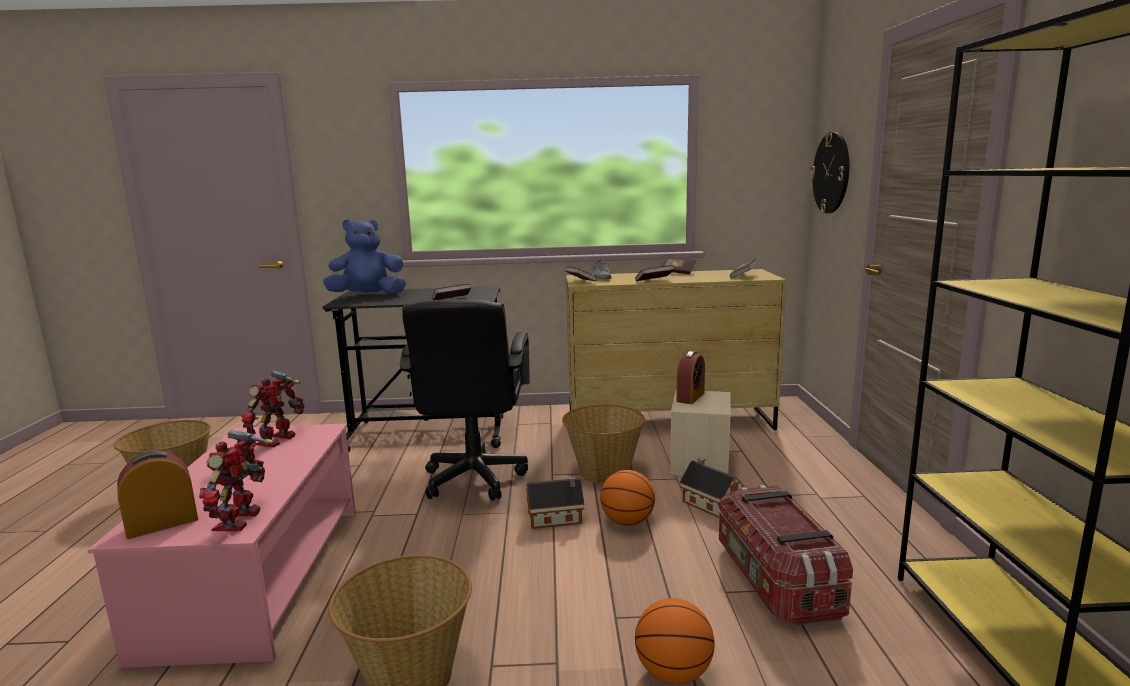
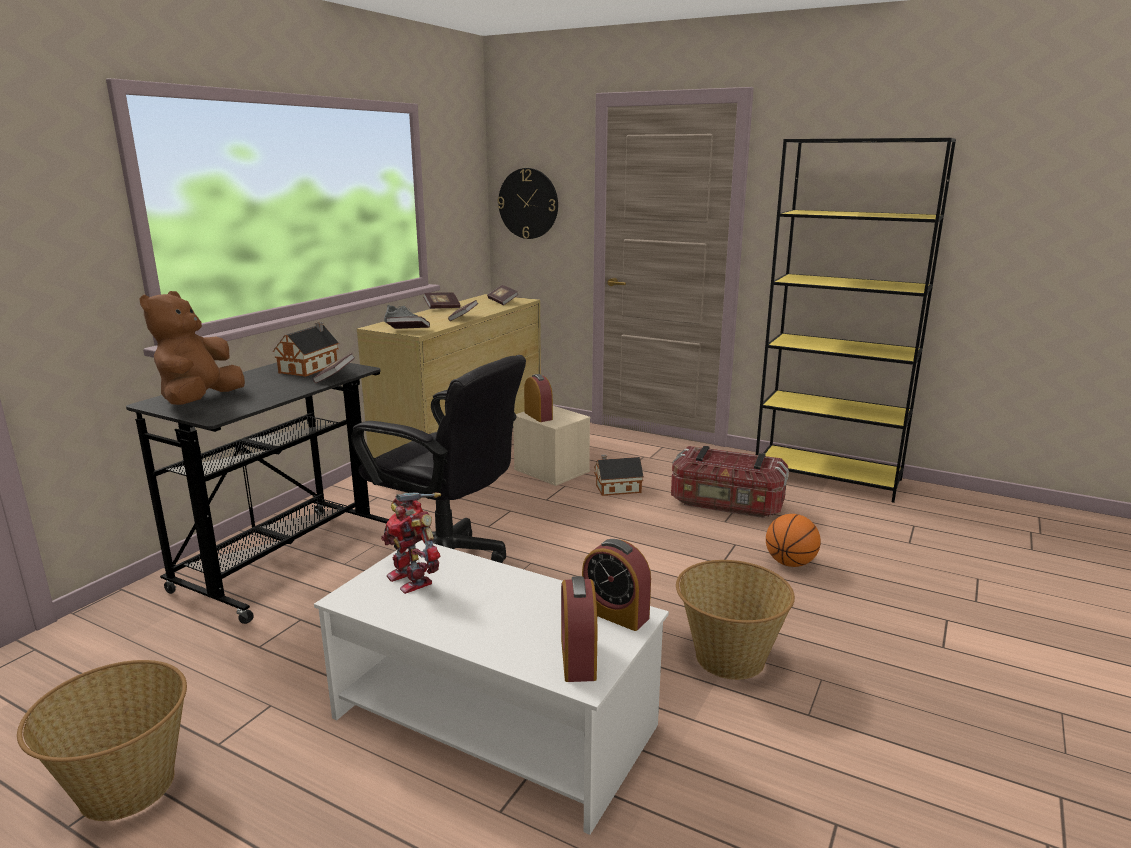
camera: 60 degrees left, 5 degrees up
pink coffee table [88,424,356,668] -> white coffee table [314,540,669,835]
toy robot [199,430,274,531] -> alarm clock [582,539,651,631]
blue plush toy [323,219,406,294] -> brown plush toy [140,291,245,405]
toy house [526,476,585,529] -> toy house moved to [273,322,339,377]
basket [562,404,645,484] -> none
basketball [600,470,655,526] -> none

